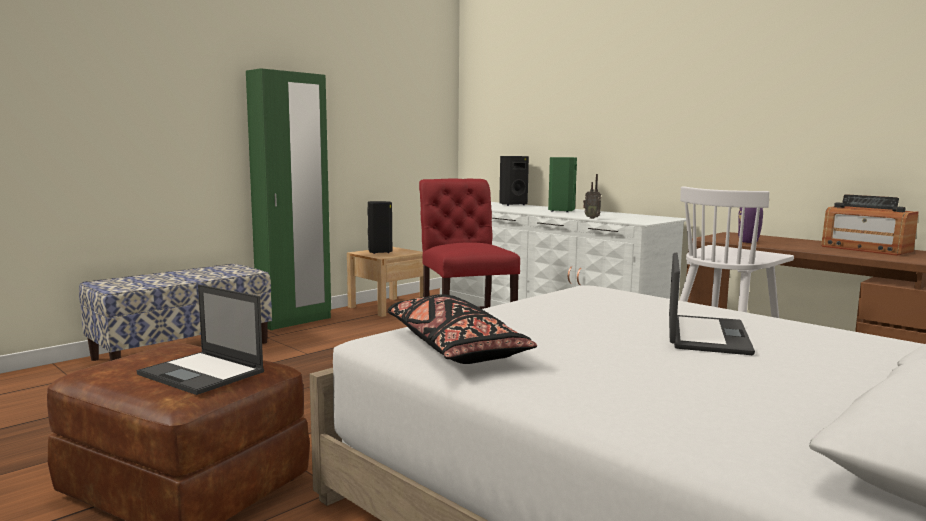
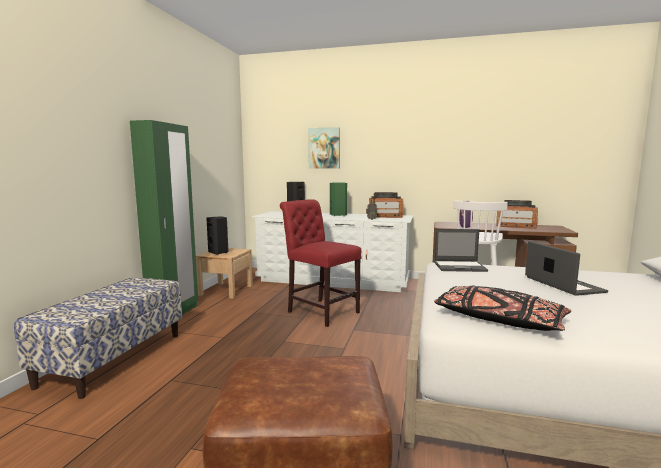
camera: 30 degrees left, 0 degrees up
laptop [137,284,264,395] -> laptop moved to [434,229,488,272]
none -> picture [308,127,340,169]
none -> radio [369,192,403,218]

